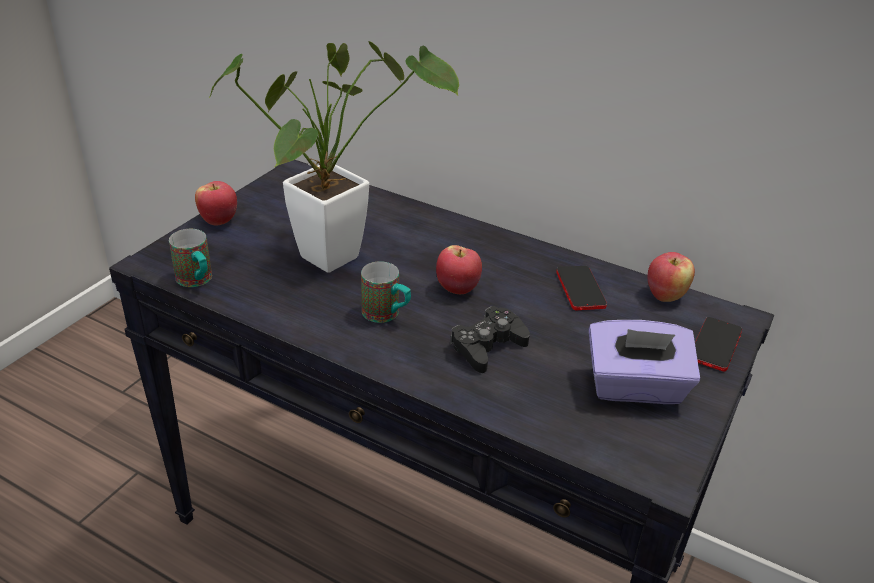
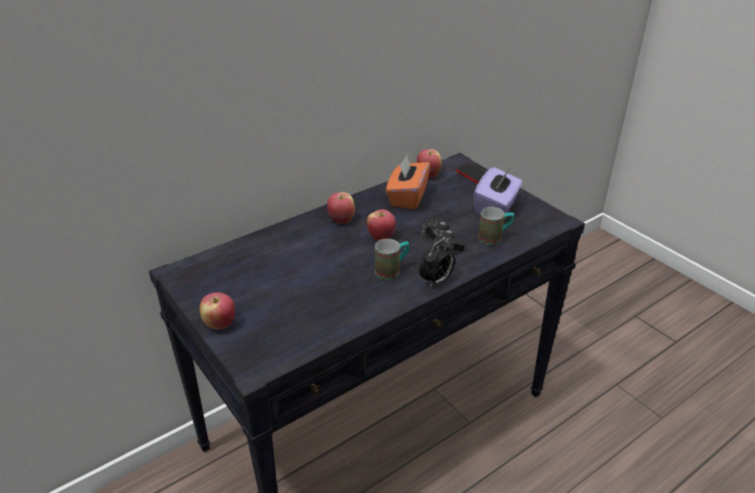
camera: 65 degrees left, 0 degrees up
mug [169,229,212,287] -> mug moved to [478,207,514,245]
potted plant [208,41,459,273] -> none
phone [556,266,607,310] -> orange tissue box [386,155,430,210]
none -> apple [327,192,355,224]
none -> alarm clock [419,238,455,287]

